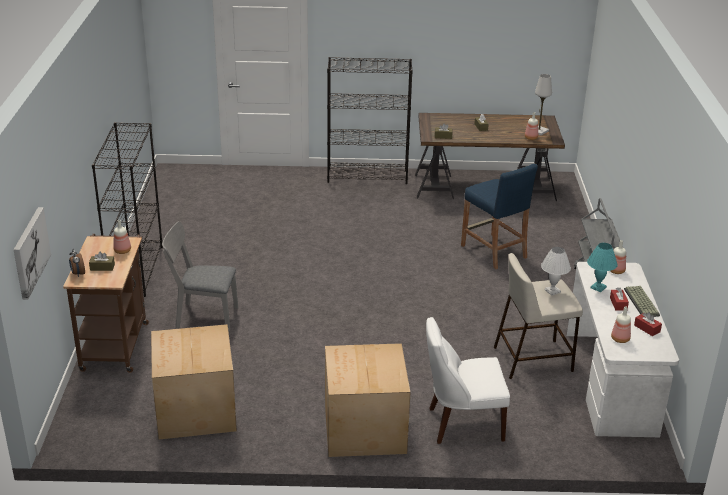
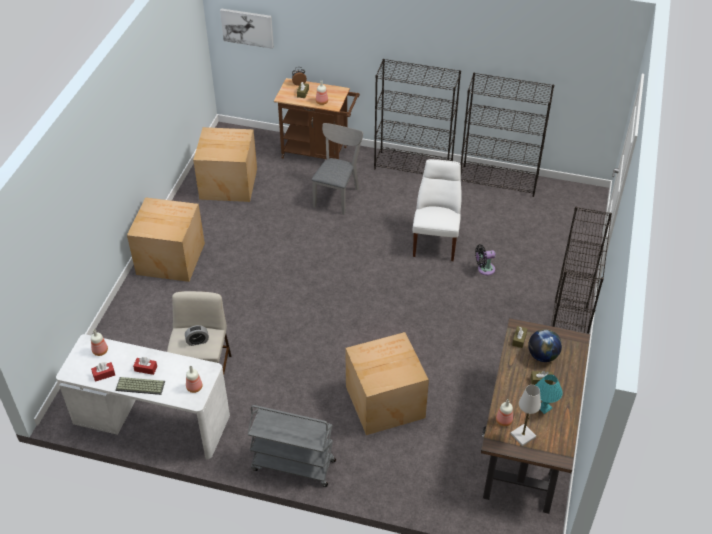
camera: 105 degrees right, 15 degrees up
white chair [426,317,510,444] -> white chair moved to [413,159,462,261]
blue stool [461,164,538,269] -> cardboard box [345,332,429,435]
white table lamp [541,247,571,296] -> alarm clock [185,325,209,346]
turquoise table lamp [587,243,618,292] -> turquoise table lamp moved to [536,374,563,414]
none -> black bookcase [461,73,554,197]
none -> black fan [475,244,496,275]
none -> globe [528,329,562,362]

